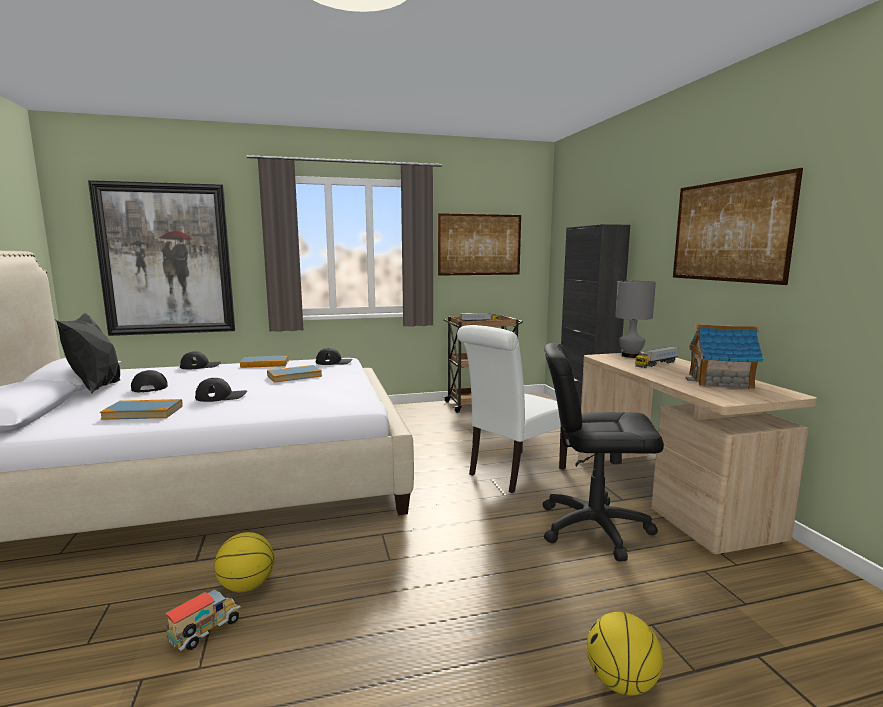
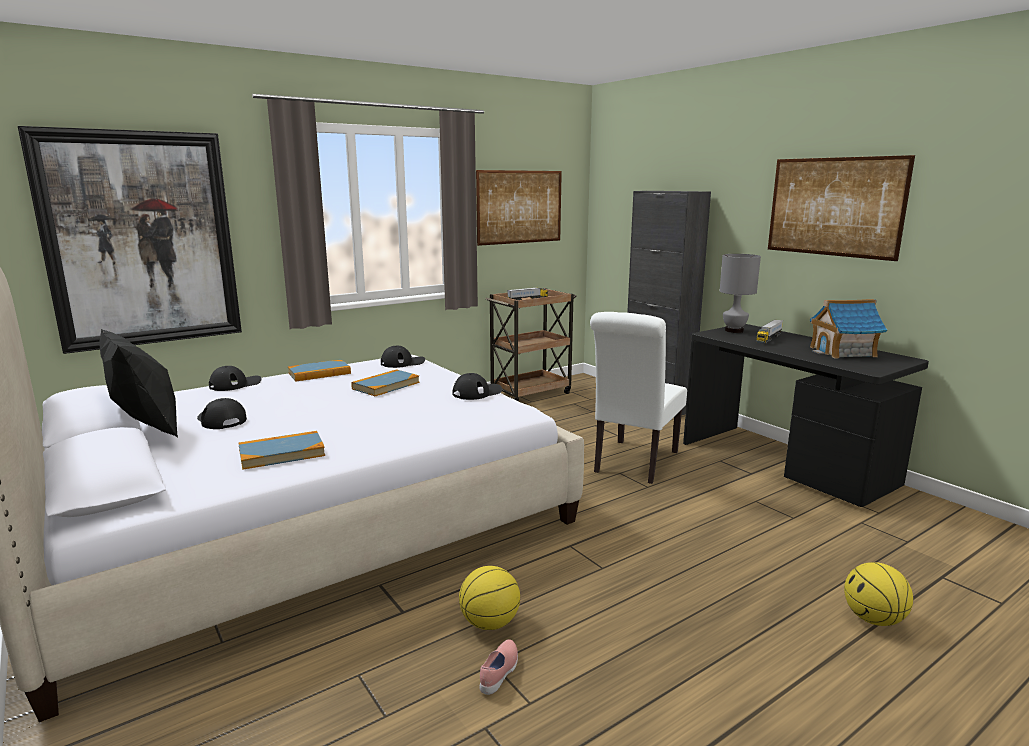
camera: 20 degrees left, 5 degrees up
toy truck [165,589,241,651] -> pink shoe [479,639,518,695]
black cap [195,378,247,402] -> black cap moved to [453,373,502,400]
black office chair [543,343,664,562] -> none
beige desk [578,352,817,554] -> black desk [683,324,929,507]

